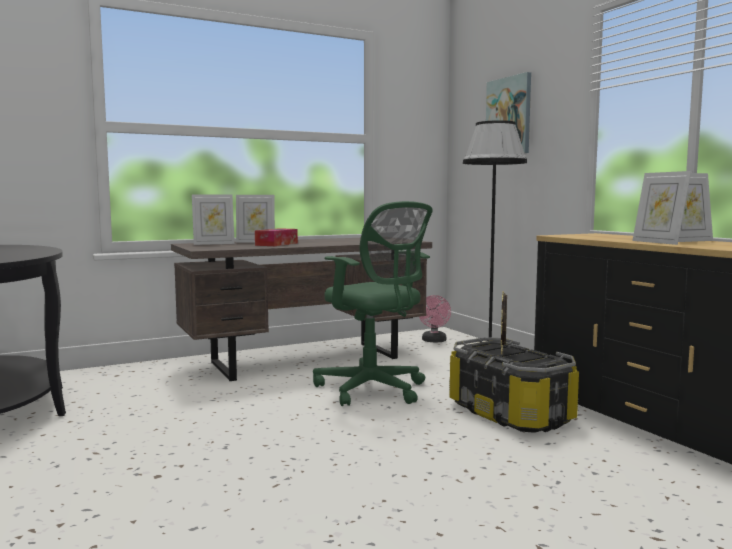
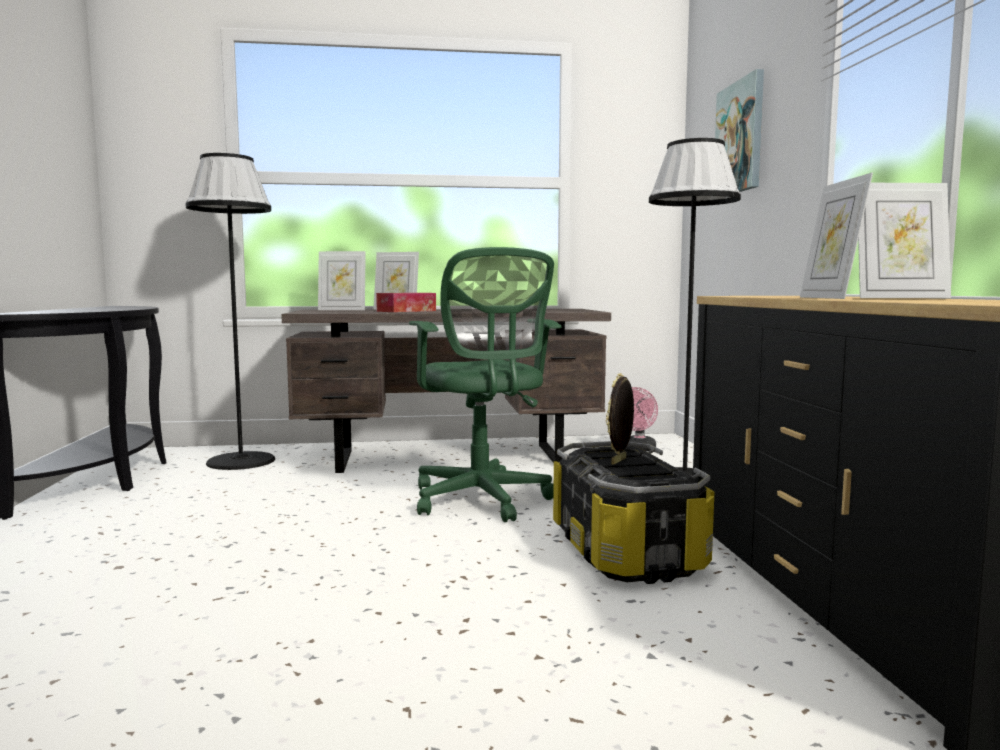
camera: 20 degrees right, 0 degrees up
none -> black floor lamp [185,153,275,470]

